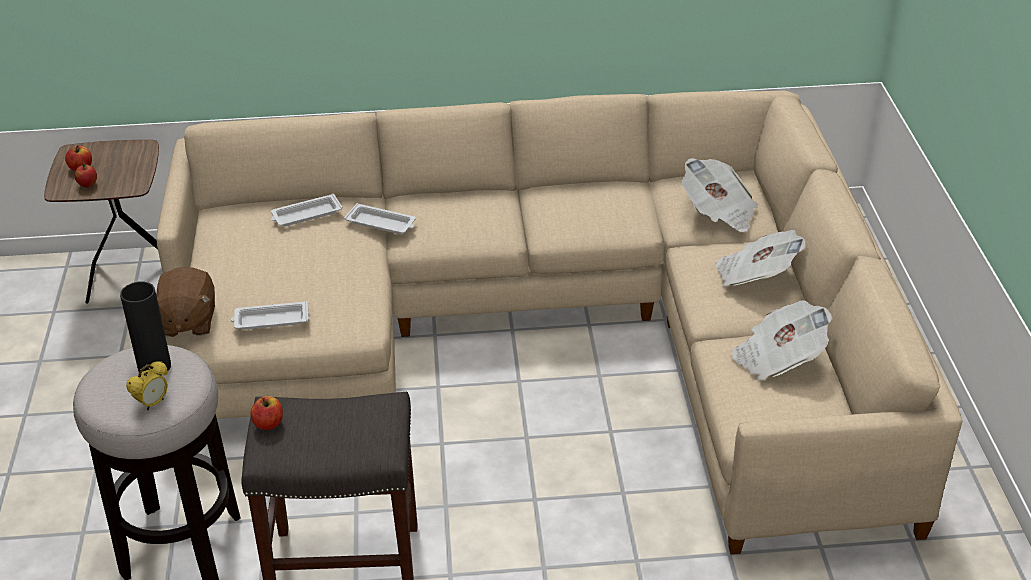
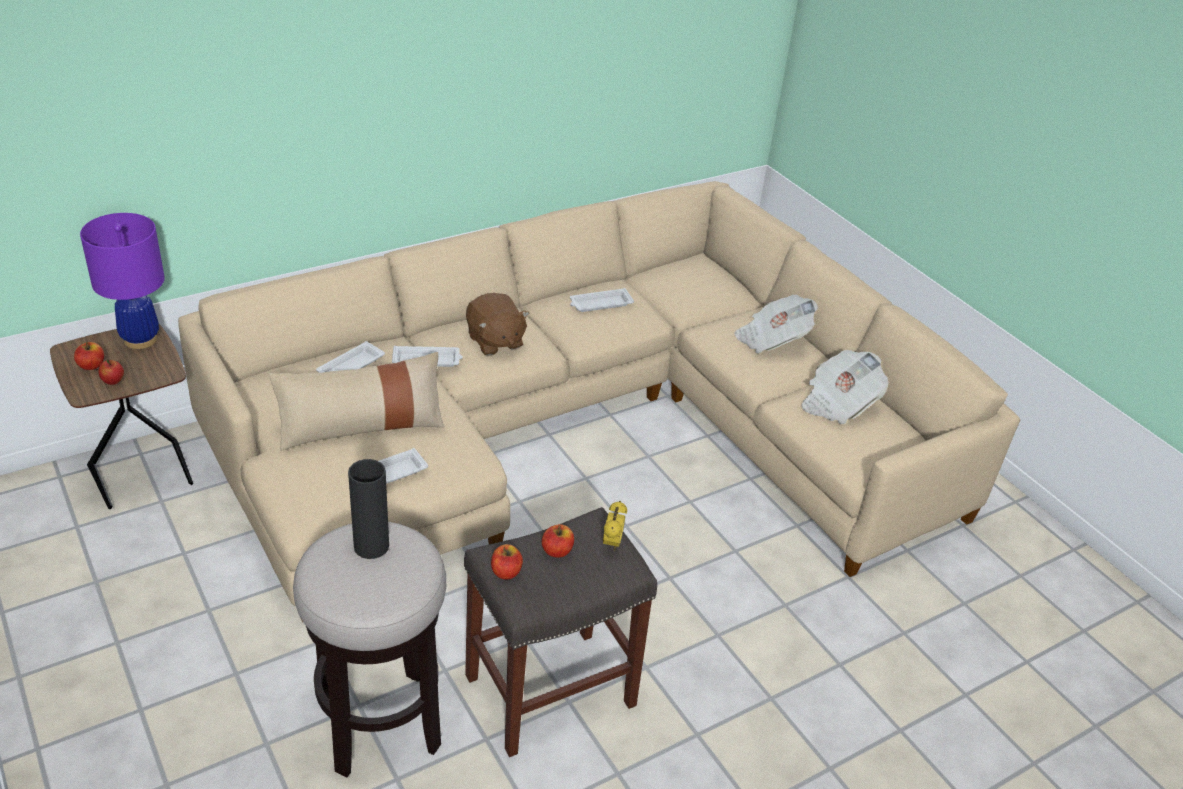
camera: 30 degrees left, 0 degrees up
alarm clock [126,361,168,411] -> alarm clock moved to [603,501,627,551]
brown plush toy [156,267,215,337] -> brown plush toy moved to [466,293,530,356]
newspaper [682,158,758,232] -> none
none -> purple table lamp [80,213,165,349]
none -> beige pillow [269,352,445,451]
none -> apple [542,524,574,558]
none -> white tray [570,288,634,312]

